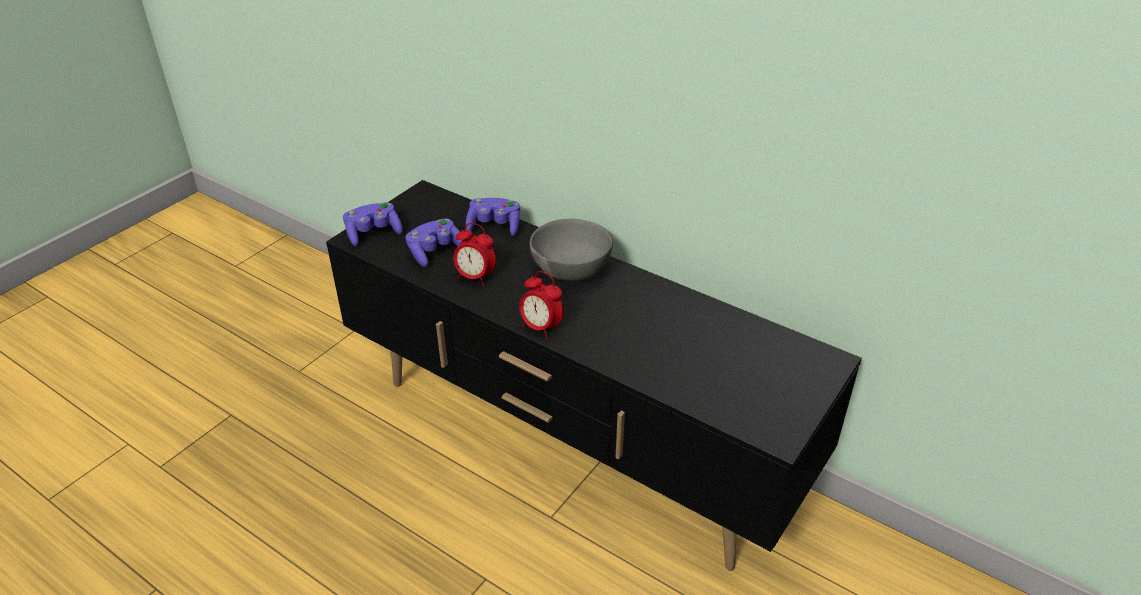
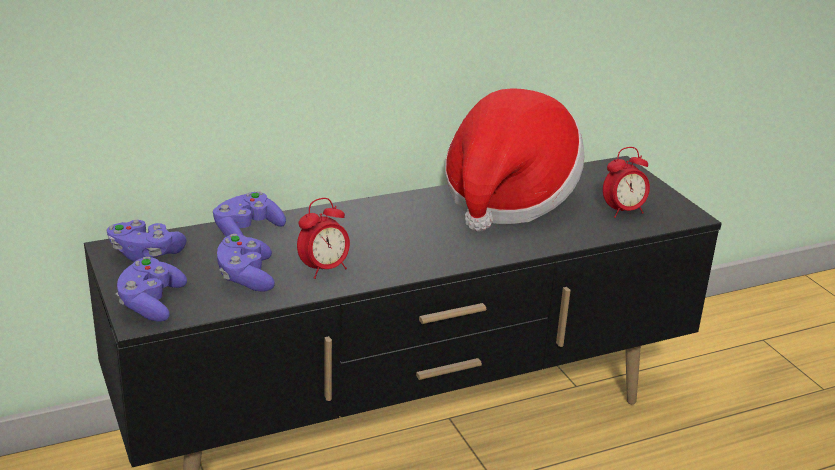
camera: 60 degrees left, 10 degrees down
alarm clock [519,271,563,339] -> alarm clock moved to [603,147,650,218]
grey bowl [530,219,613,281] -> none
none -> purple game controller [107,220,186,262]
none -> hat [445,88,585,232]

